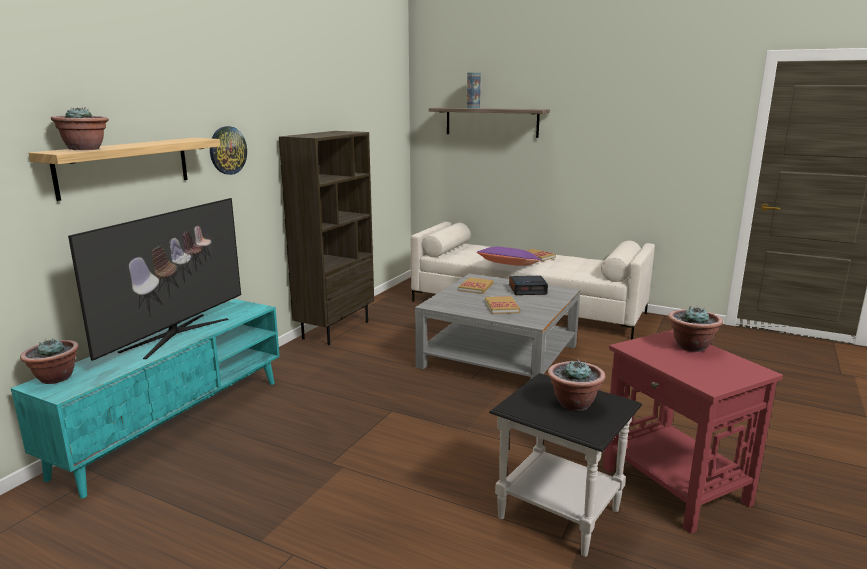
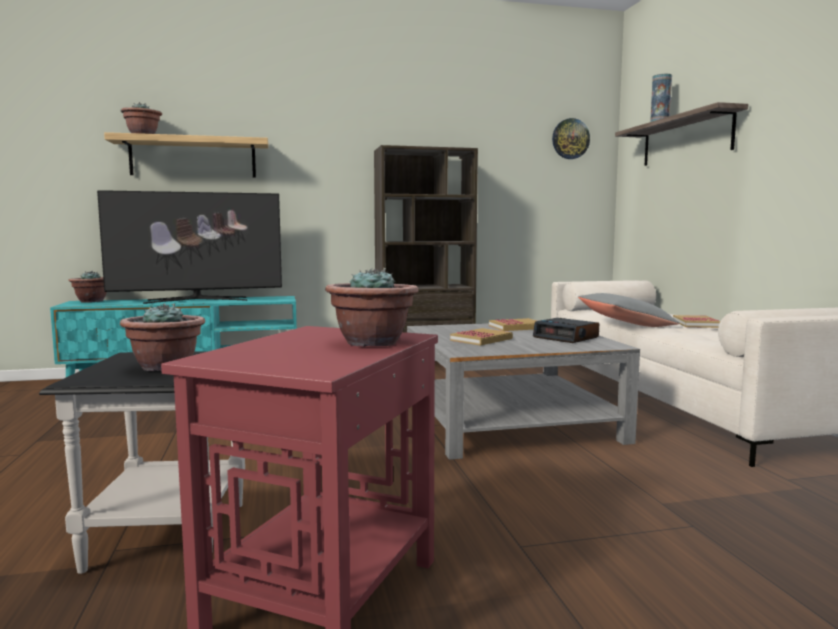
camera: 50 degrees right, 10 degrees down
wall clock [210,126,247,175] -> wall clock moved to [552,118,590,159]
purple pillow [477,247,541,266] -> grey pillow [578,293,679,327]

